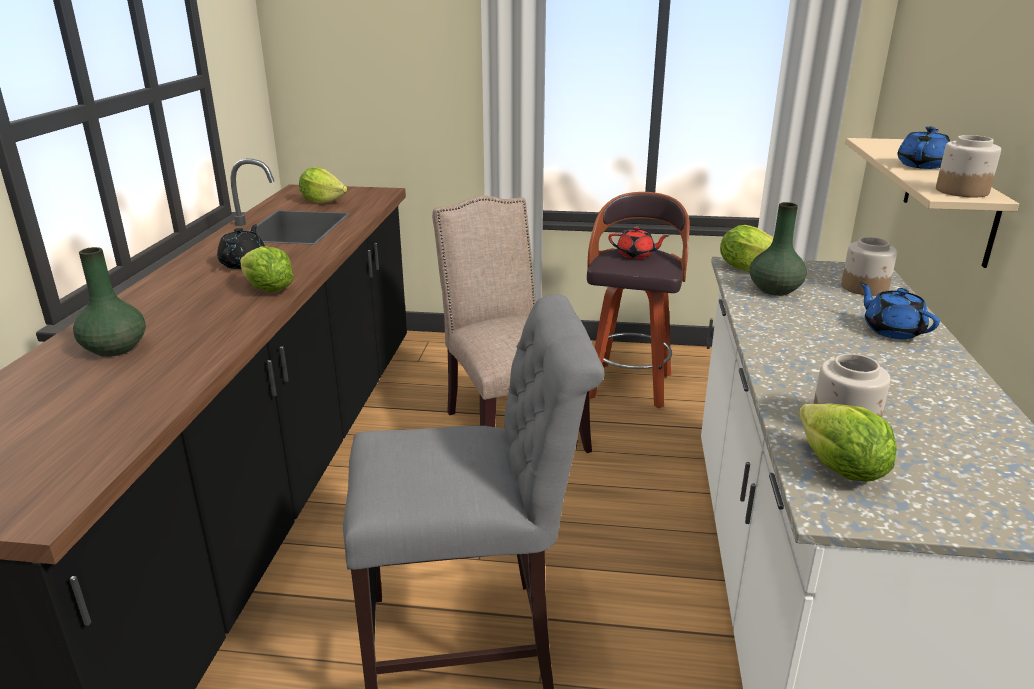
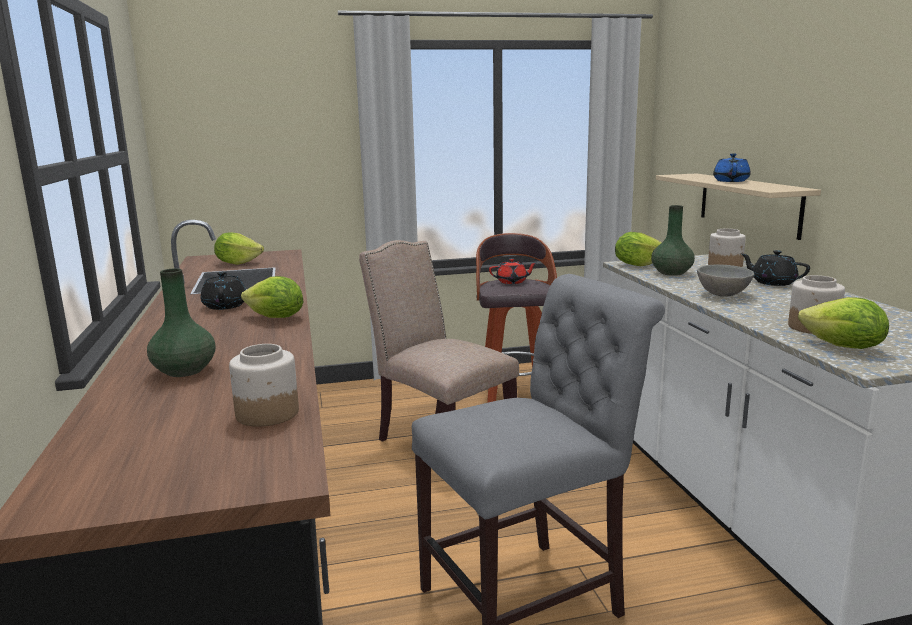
camera: 20 degrees left, 10 degrees down
blue teapot [860,282,940,339] -> black teapot [741,250,810,286]
jar [936,135,1001,197] -> jar moved to [229,344,299,427]
none -> grey bowl [697,265,754,297]

